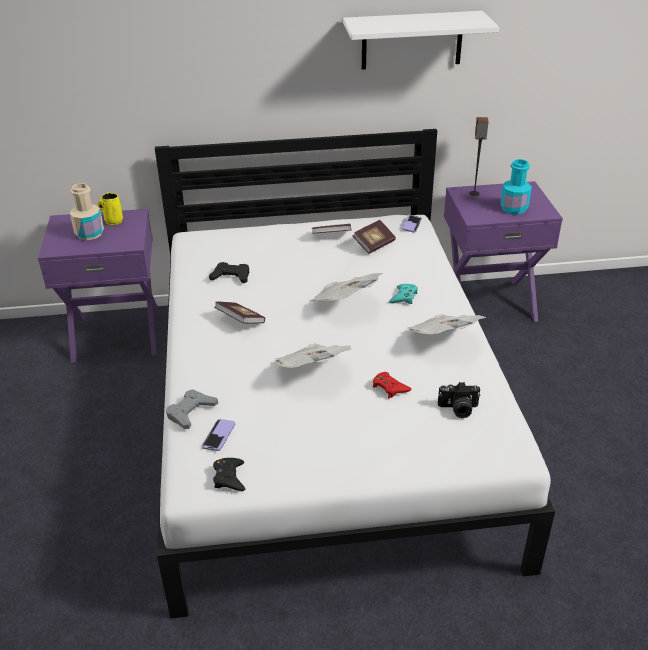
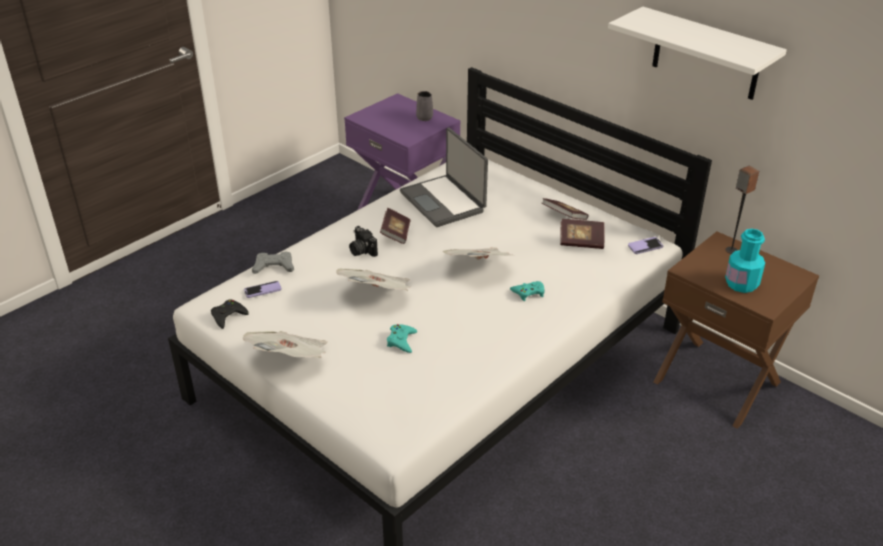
camera: 50 degrees right, 0 degrees up
beige bottle [70,183,104,240] -> none
yellow mug [98,193,123,225] -> grey mug [416,91,433,121]
black game controller [209,262,249,283] -> laptop [400,127,488,227]
red game controller [373,372,411,398] -> turquoise game controller [387,324,417,353]
newspaper [408,314,486,334] -> newspaper moved to [243,331,327,358]
camera [438,382,481,418] -> camera moved to [349,226,378,257]
purple nightstand [444,181,563,322] -> brown nightstand [654,231,819,429]

